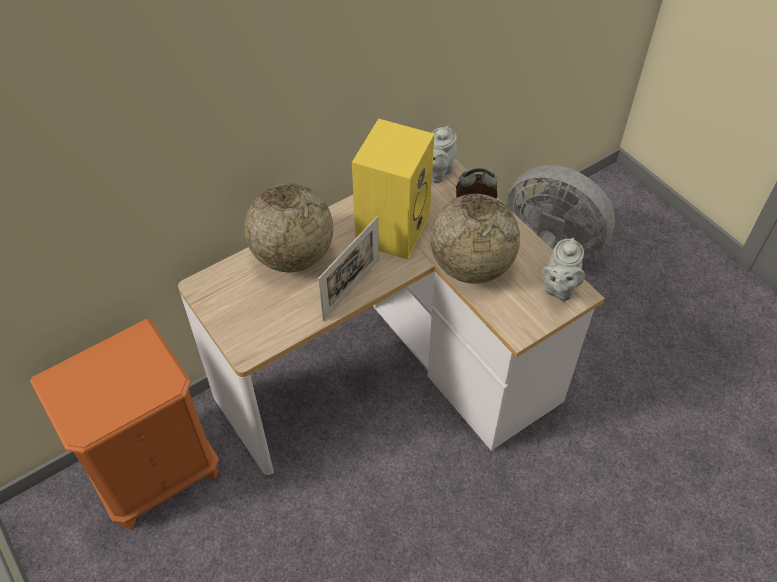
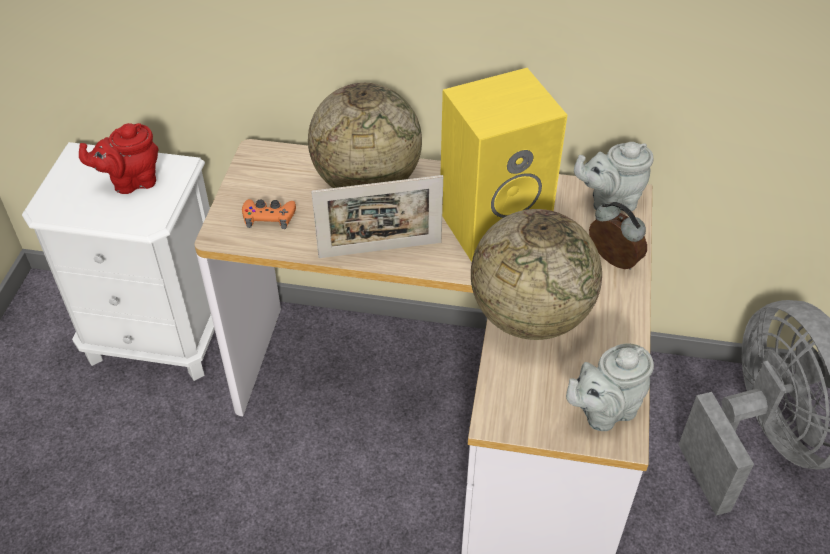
camera: 45 degrees right, 5 degrees down
orange nightstand [30,319,219,529] -> white nightstand [22,142,215,381]
none -> red teapot [79,123,158,194]
none -> orange game controller [242,199,296,229]

